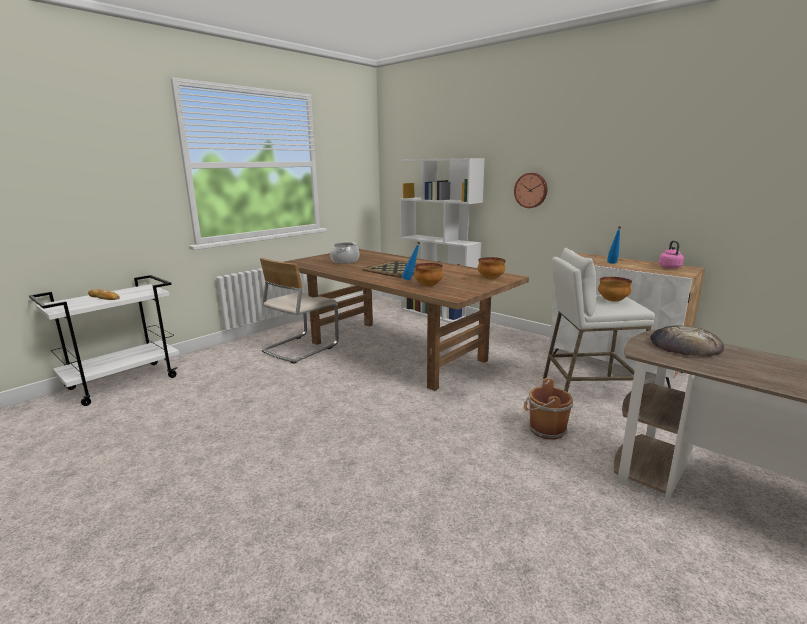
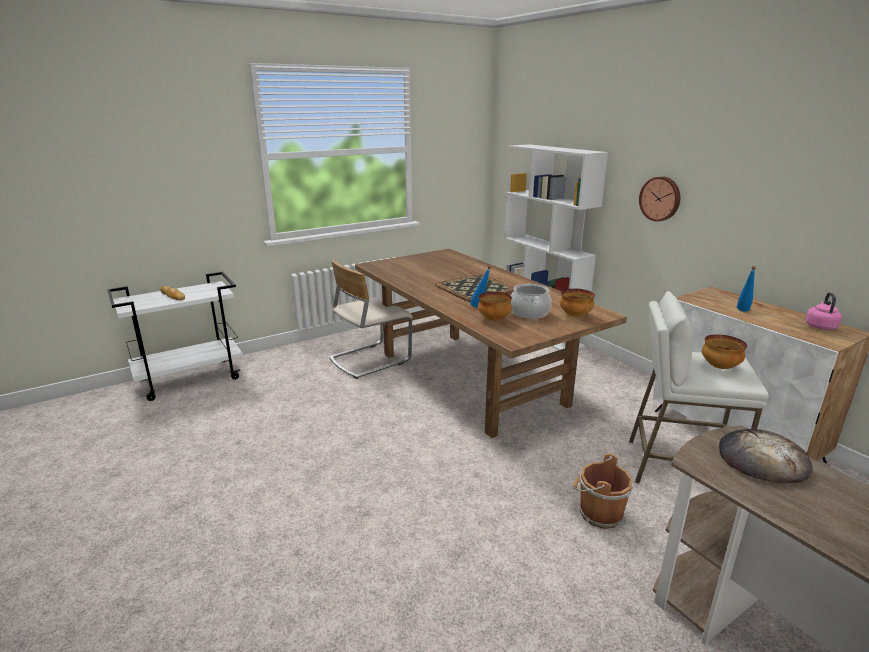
camera: 15 degrees right, 5 degrees up
cooking pot [330,242,359,264] -> cooking pot moved to [511,284,552,319]

